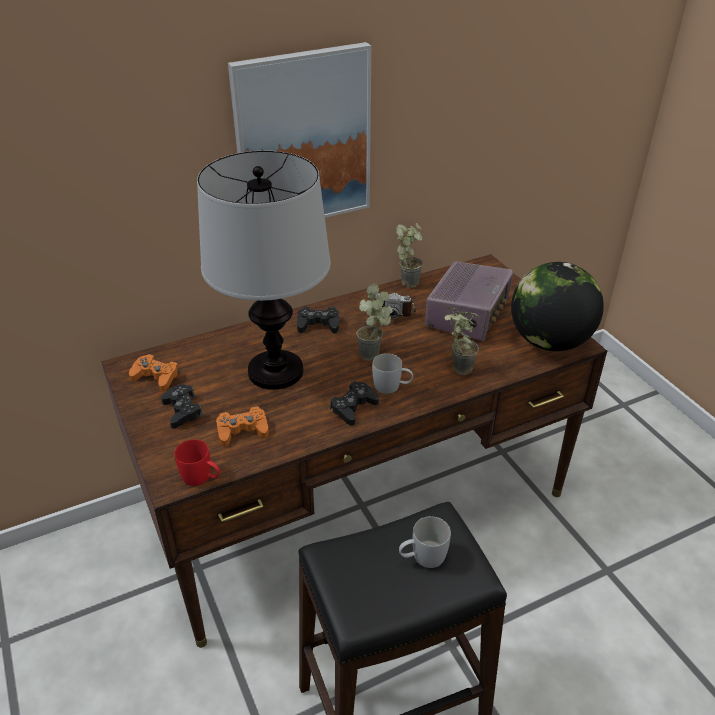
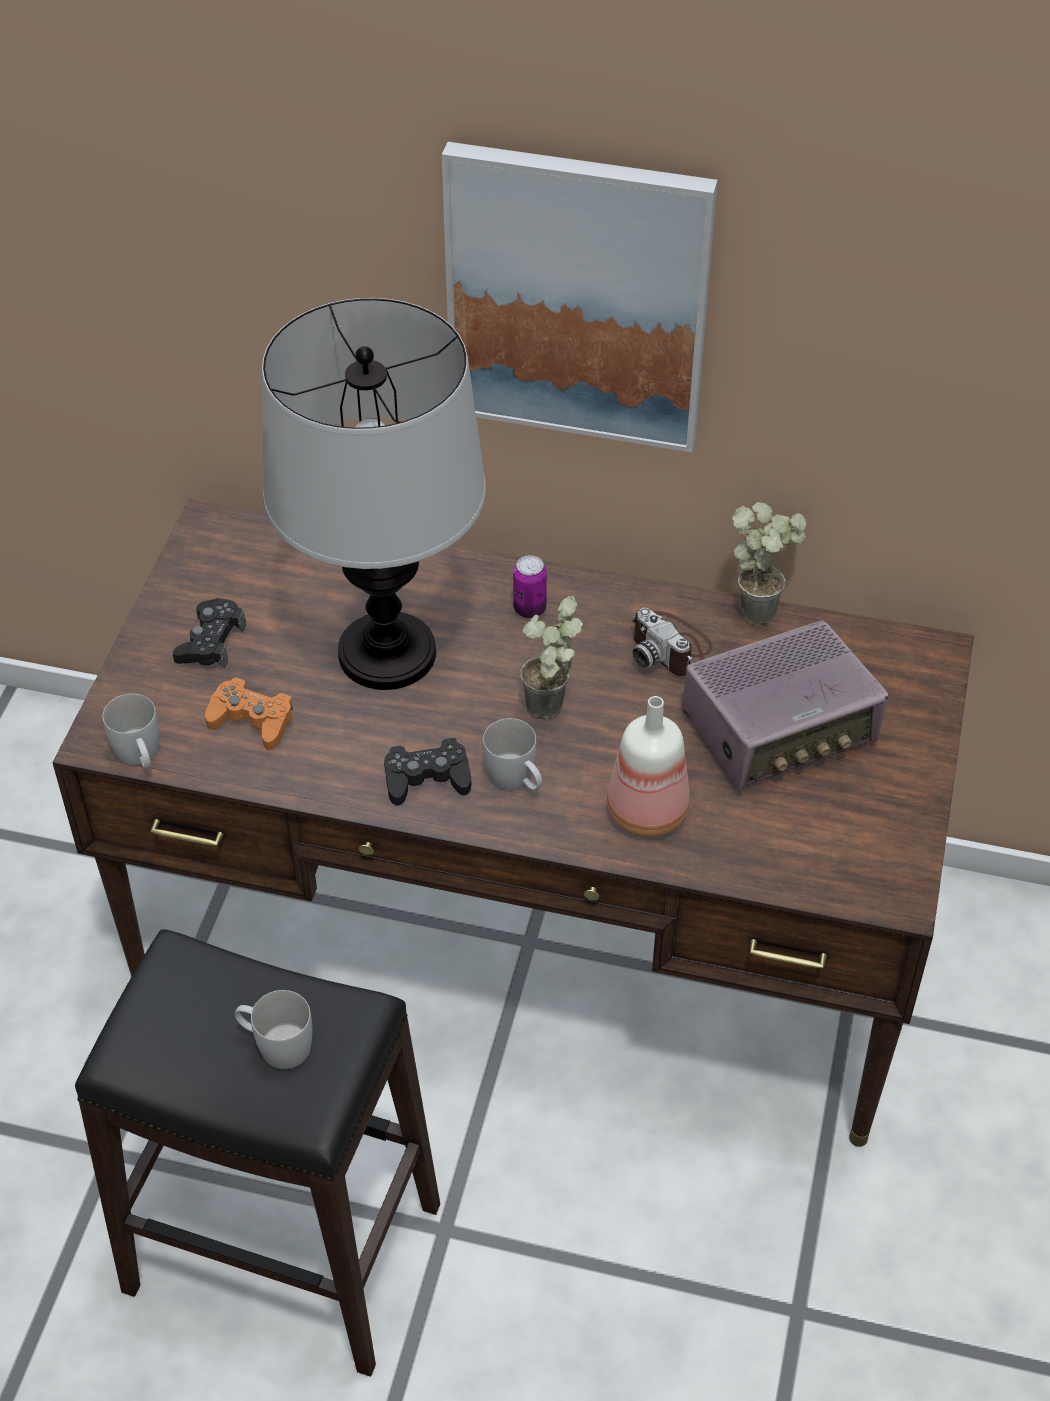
camera: 40 degrees right, 10 degrees up
orange game controller [129,354,179,392] -> none
red mug [175,439,220,486] -> white mug [102,694,159,768]
black game controller [297,307,339,333] -> can [513,555,547,618]
potted plant [444,307,479,375] -> bottle [607,696,690,837]
globe [511,262,604,351] -> none

